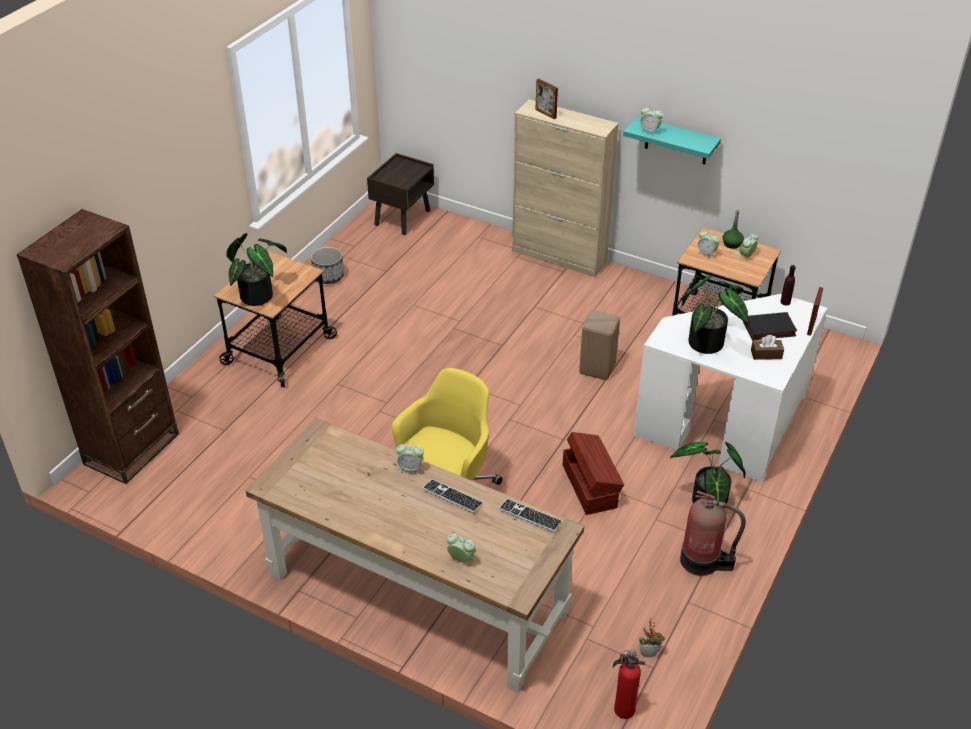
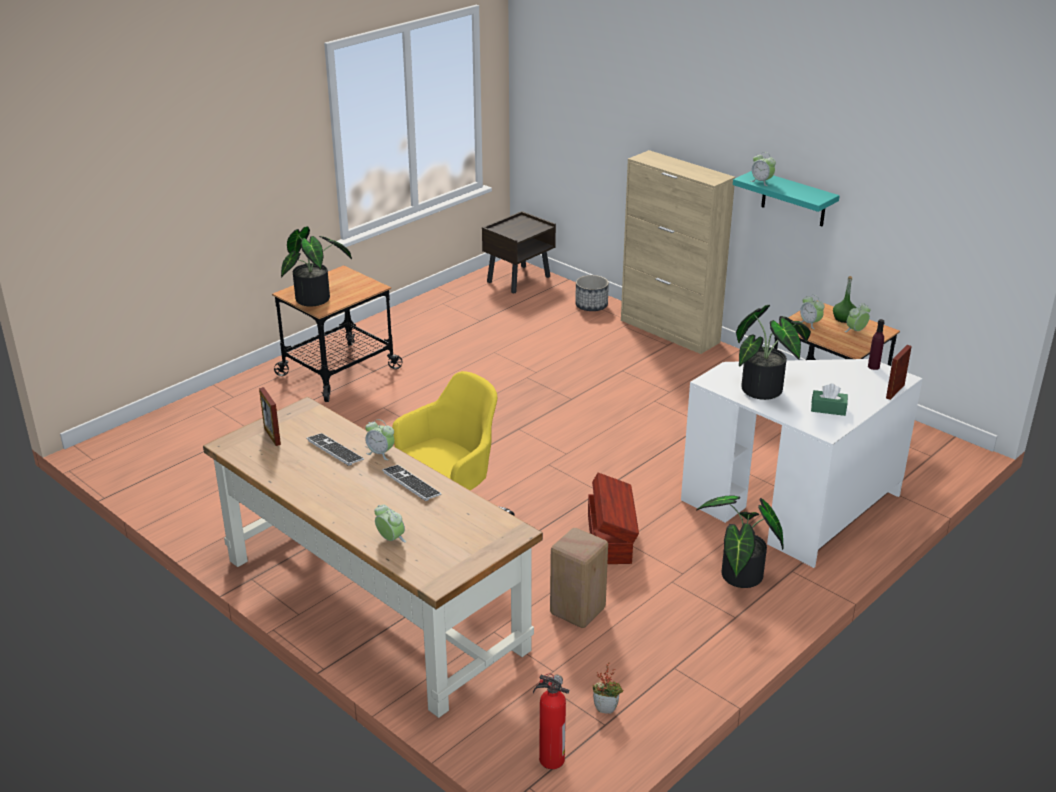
camera: 15 degrees right, 10 degrees down
brown bookcase [17,209,179,484] -> none
planter [311,247,344,284] -> planter moved to [575,275,609,311]
keyboard [498,499,562,532] -> keyboard moved to [306,433,364,466]
picture frame [535,79,558,119] -> picture frame moved to [259,387,281,446]
beige stool [579,310,620,380] -> beige stool moved to [550,528,608,628]
fire extinguisher [680,490,746,576] -> none
black book [743,312,797,341] -> none
brown tissue box [751,335,784,360] -> green tissue box [811,384,848,416]

